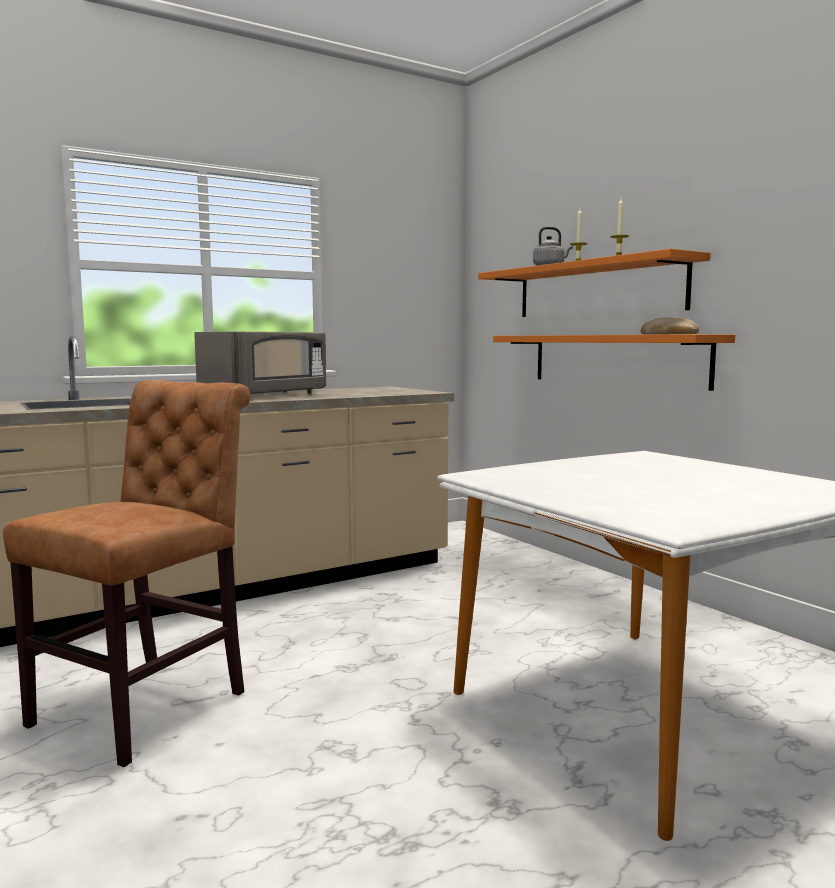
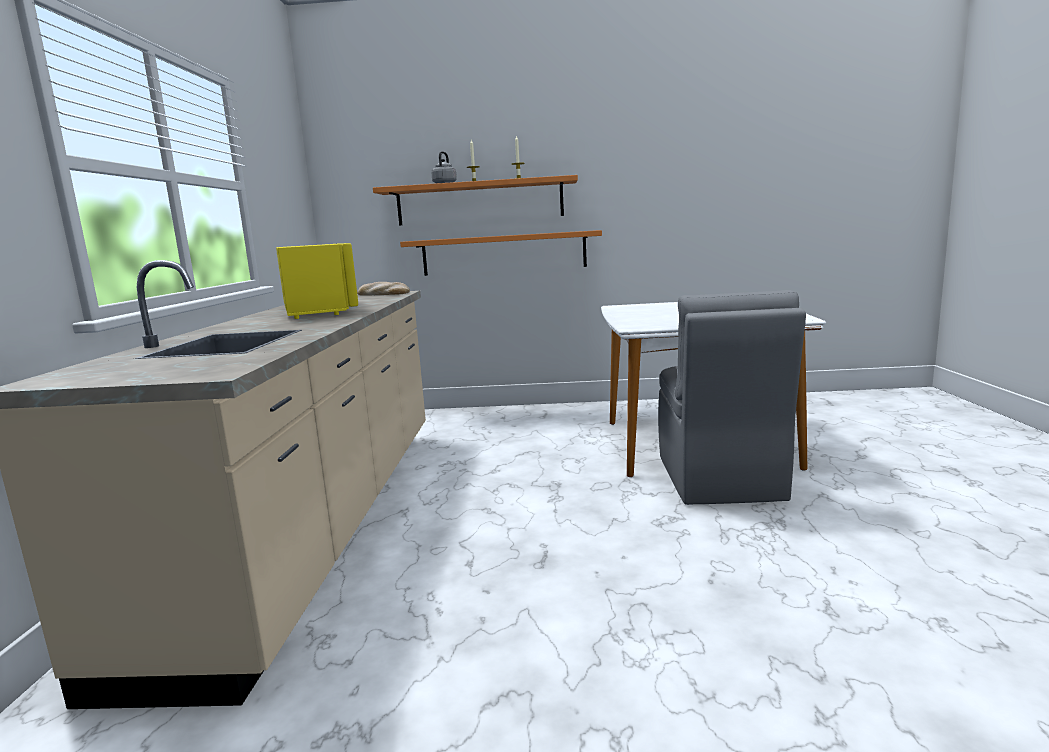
camera: 55 degrees left, 5 degrees up
brown chair [3,380,250,767] -> none
grey microwave [194,331,326,394] -> yellow microwave [276,243,358,319]
bread [641,317,699,335] -> bread moved to [357,282,410,296]
none -> grey chair [658,290,806,505]

